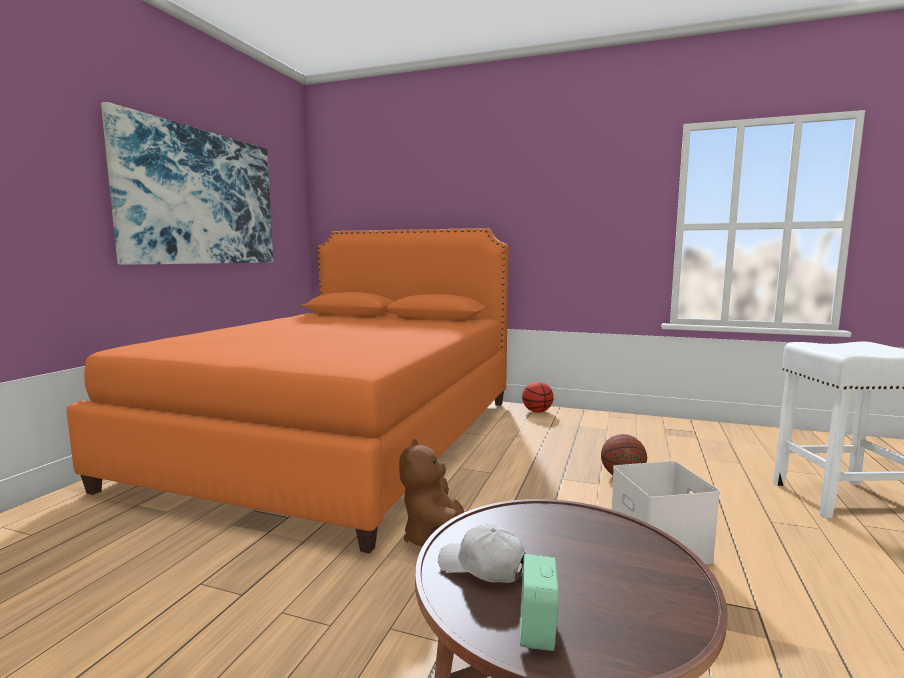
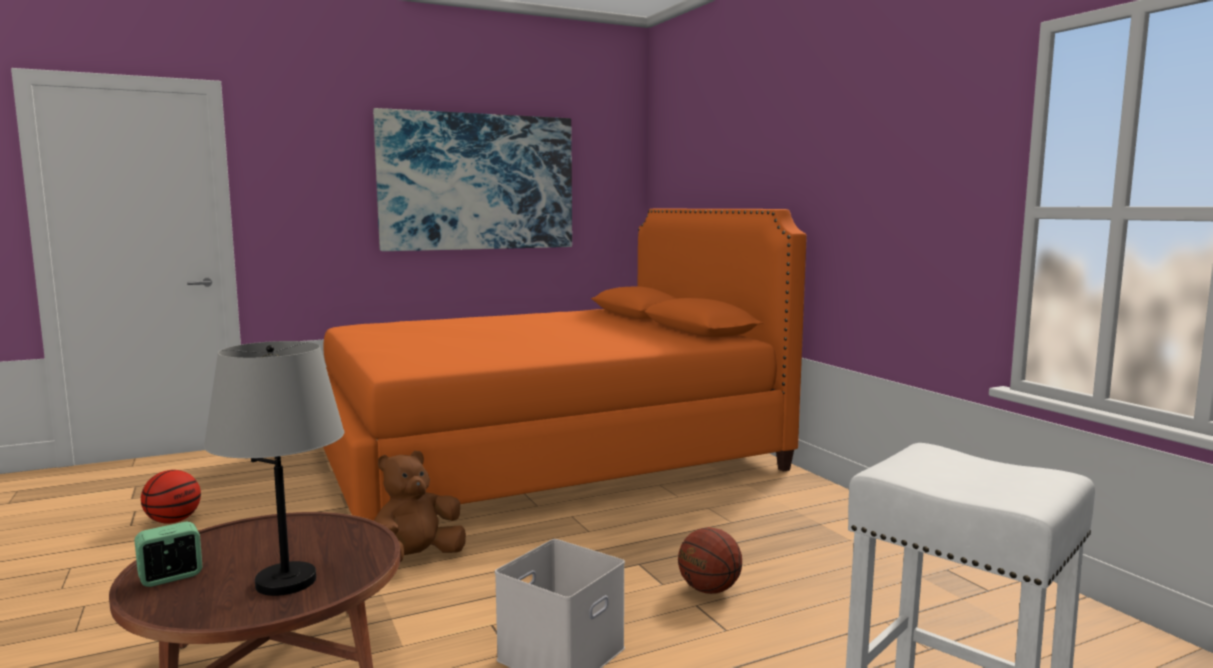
camera: 45 degrees right, 0 degrees up
white cap [438,524,526,583] -> none
basketball [522,381,554,413] -> basketball moved to [141,470,201,524]
none -> grey table lamp [204,341,344,596]

